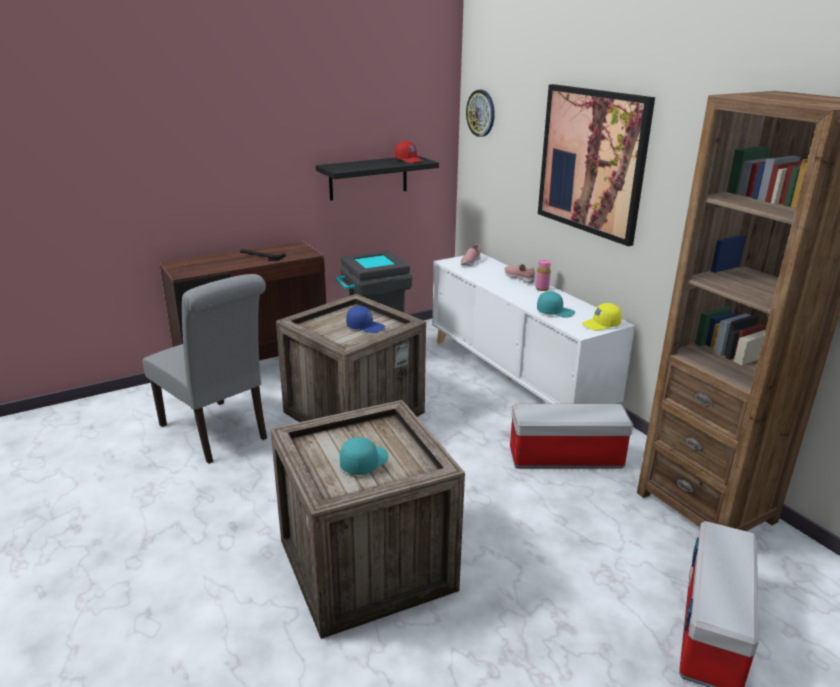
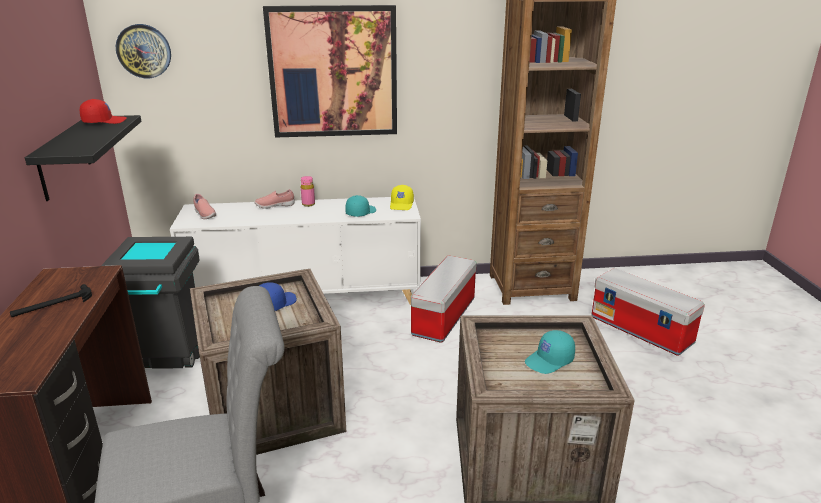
camera: 65 degrees left, 0 degrees up
turquoise cap [340,437,388,475] -> turquoise cap turned 90 degrees counterclockwise [525,330,575,374]

